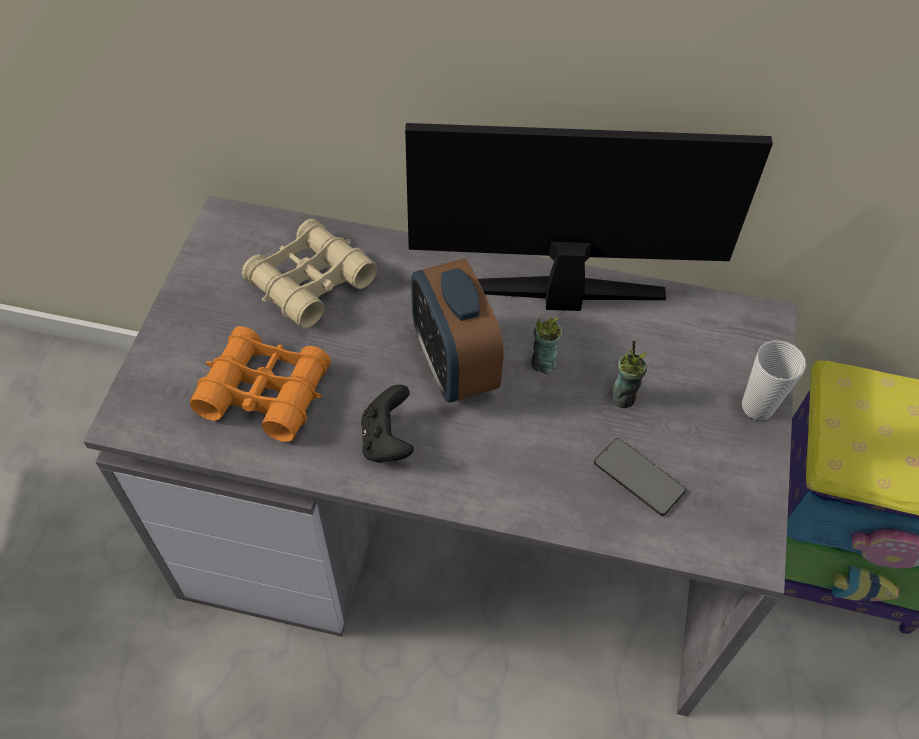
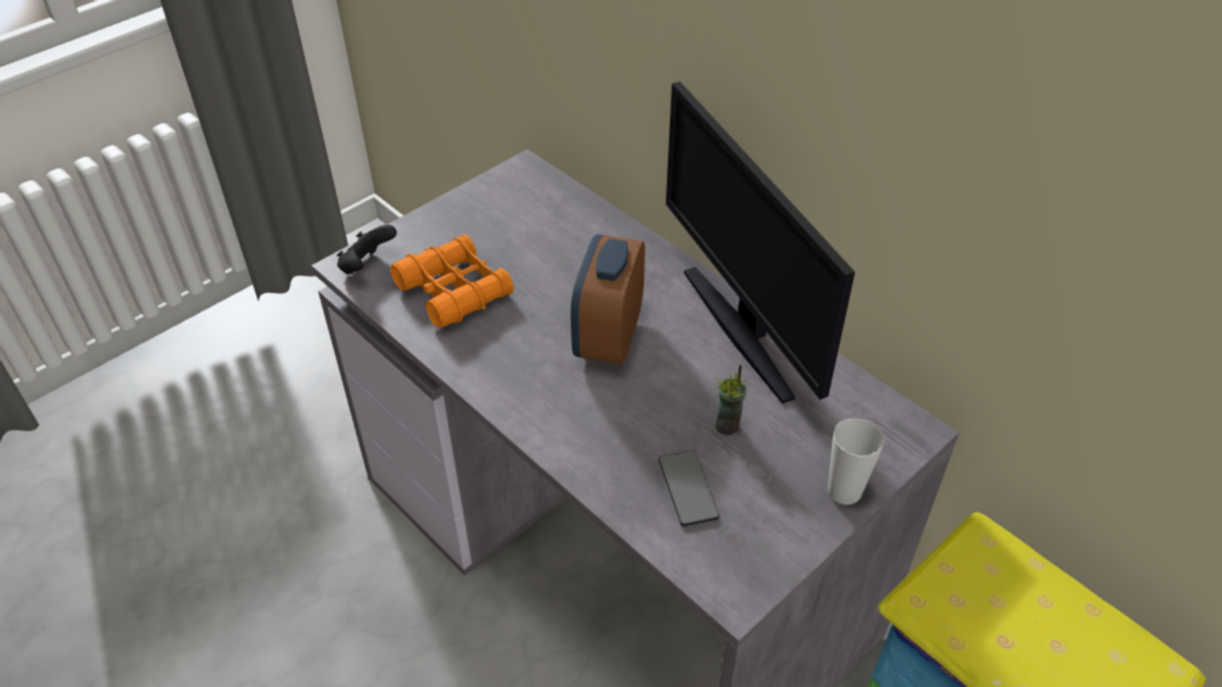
camera: 35 degrees right, 10 degrees down
beige binoculars [242,219,377,328] -> none
black game controller [361,385,414,462] -> black game controller moved to [337,225,397,275]
monitor [405,123,773,311] -> monitor turned 150 degrees counterclockwise [666,81,855,404]
cup [531,317,562,374] -> none

